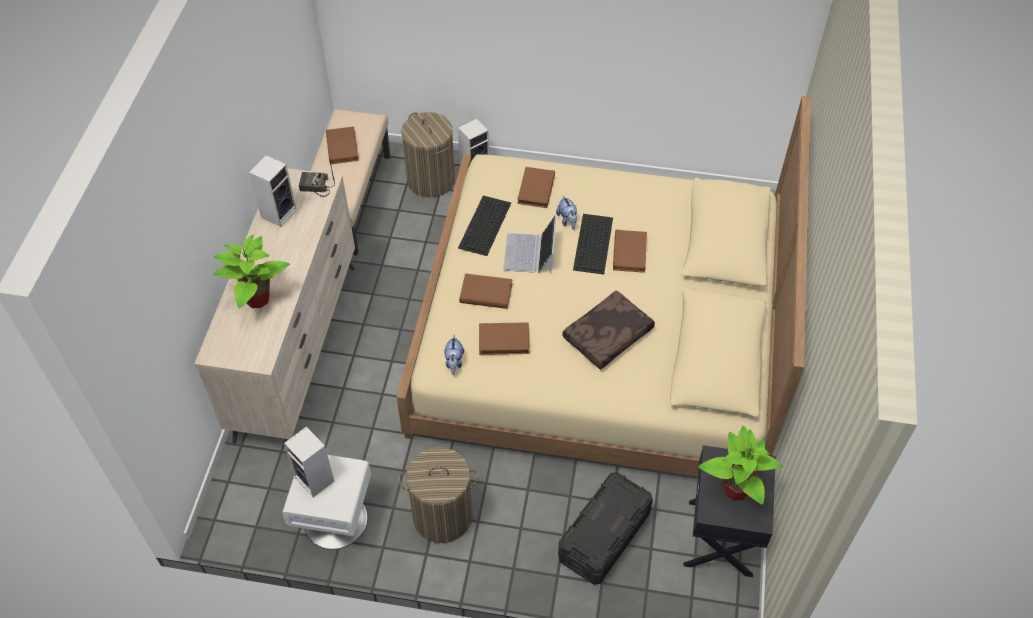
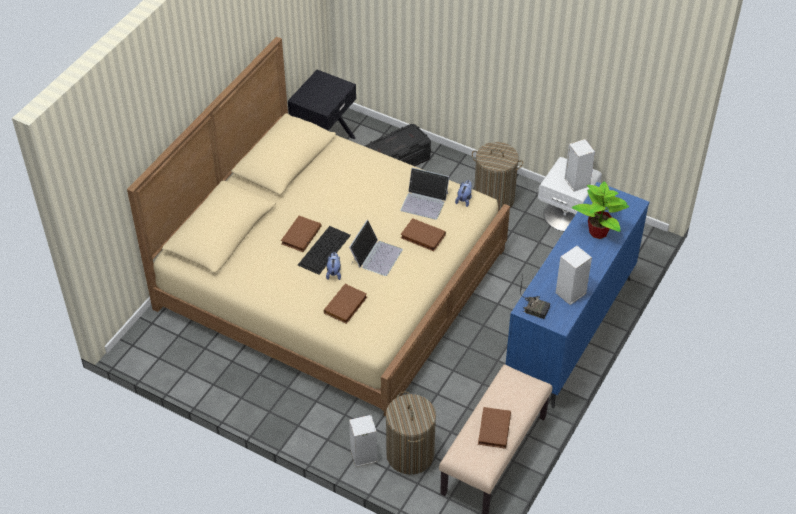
camera: 160 degrees left, 5 degrees down
beige dresser [195,168,355,444] -> blue dresser [506,182,649,408]
keyboard [458,196,511,256] -> none
brown book [479,322,530,355] -> laptop [400,168,449,220]
brown pillow [562,290,655,370] -> none
potted plant [698,426,782,505] -> none

